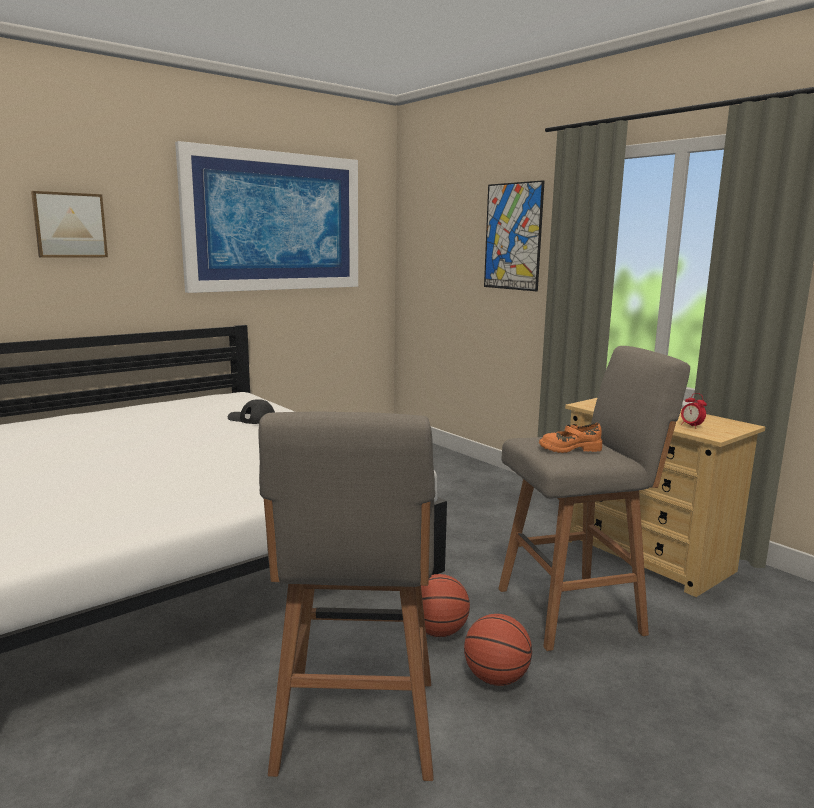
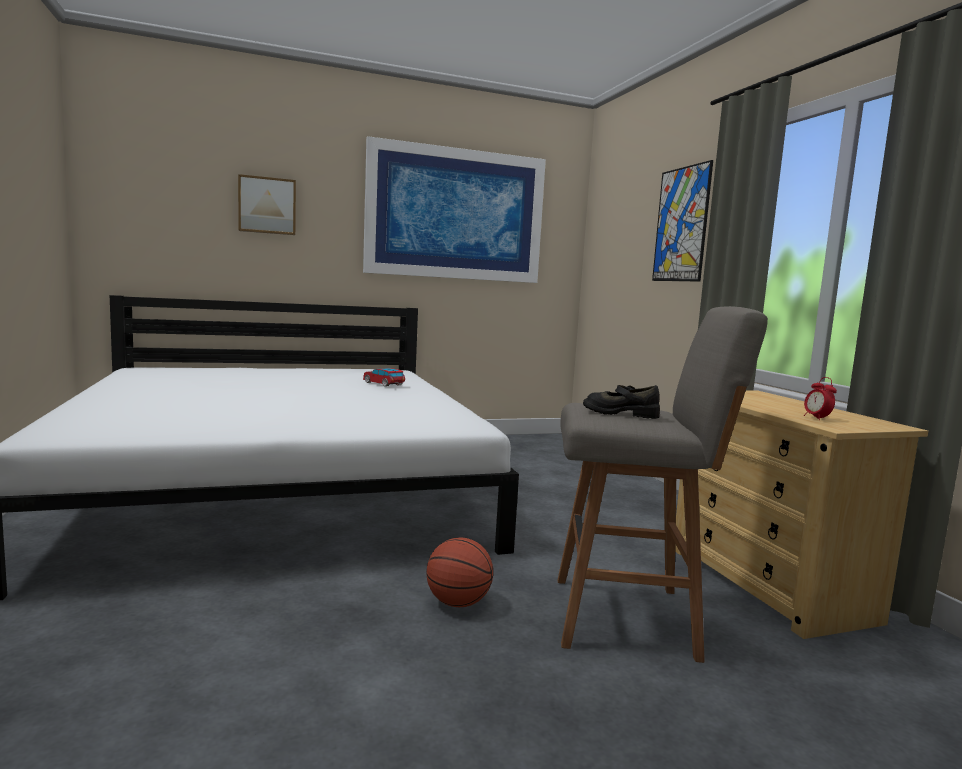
camera: 20 degrees right, 5 degrees down
black cap [228,399,275,424] -> toy car [363,368,405,387]
grey stool [259,412,435,781] -> none
basketball [464,614,532,686] -> none
orange shoe [539,423,602,453] -> black shoe [583,385,660,419]

